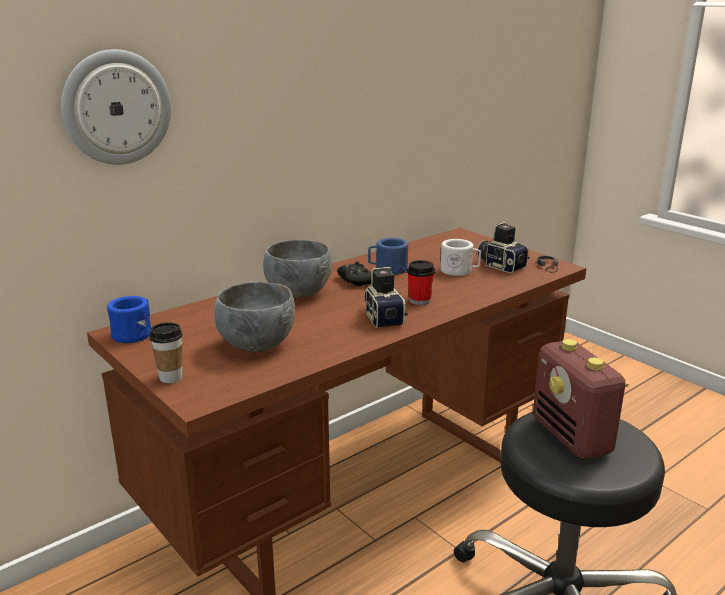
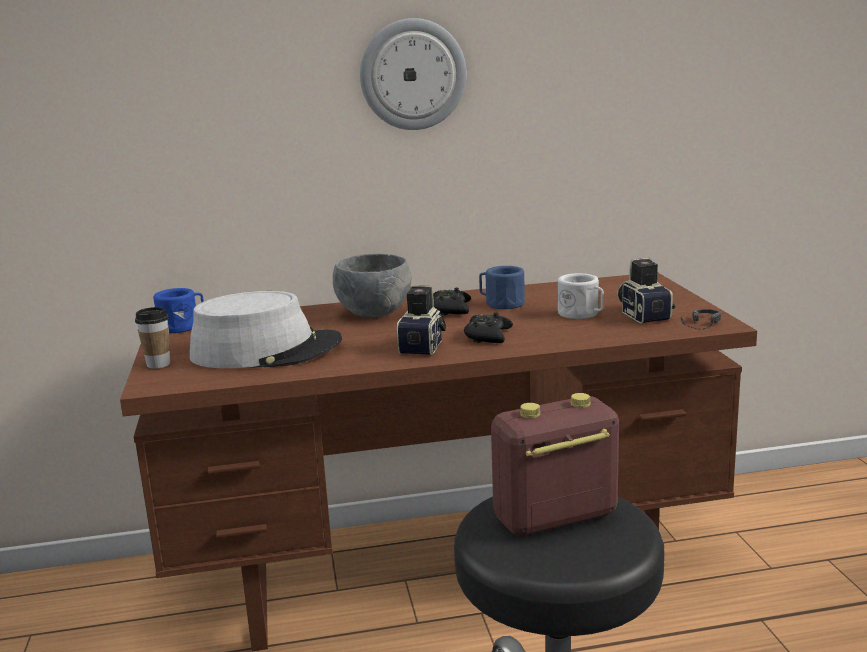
camera: 30 degrees right, 5 degrees down
wall clock [61,49,171,165] -> wall clock moved to [360,18,467,130]
grey bowl [214,282,295,352] -> grey hat [190,291,342,368]
cup [407,260,435,305] -> black game controller [464,312,513,343]
radio [533,339,629,459] -> radio turned 60 degrees clockwise [491,393,619,536]

